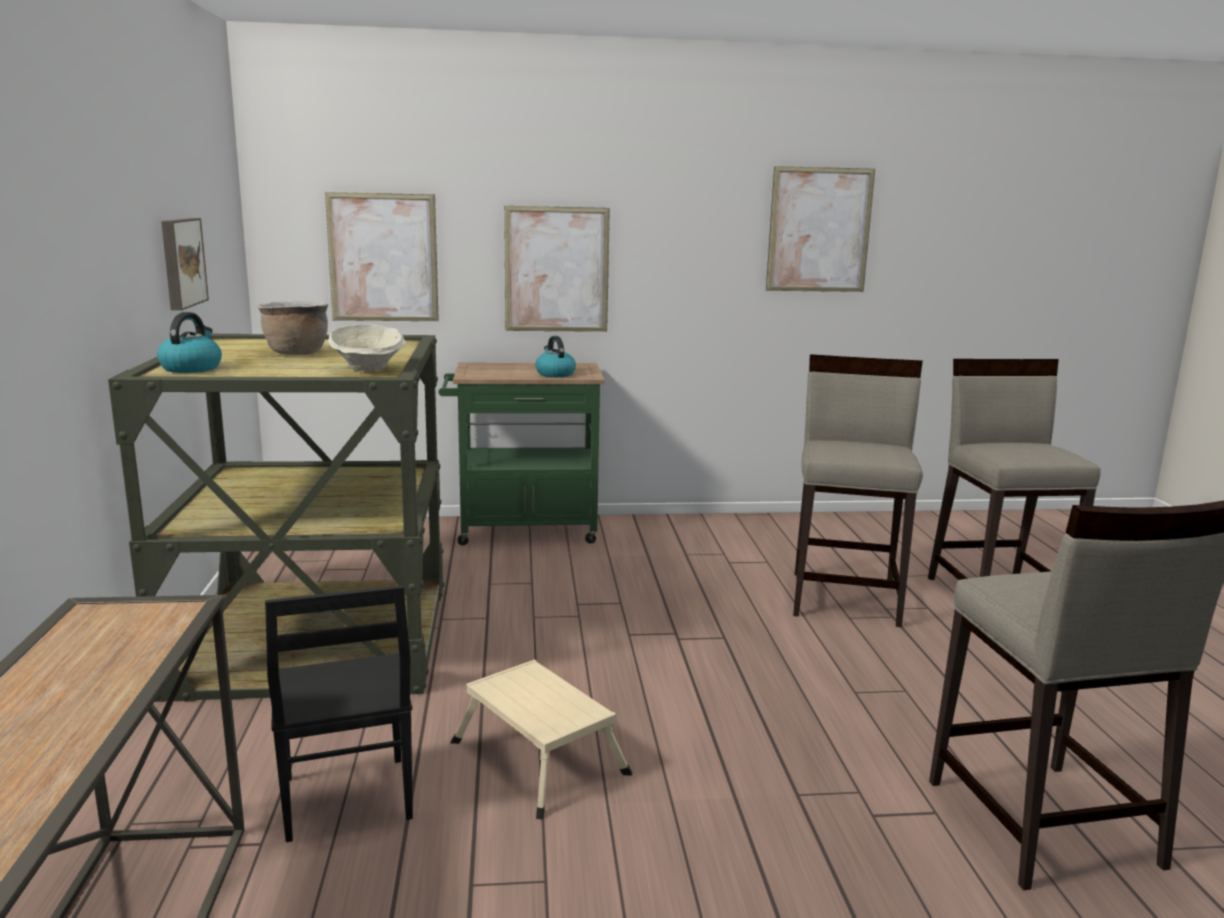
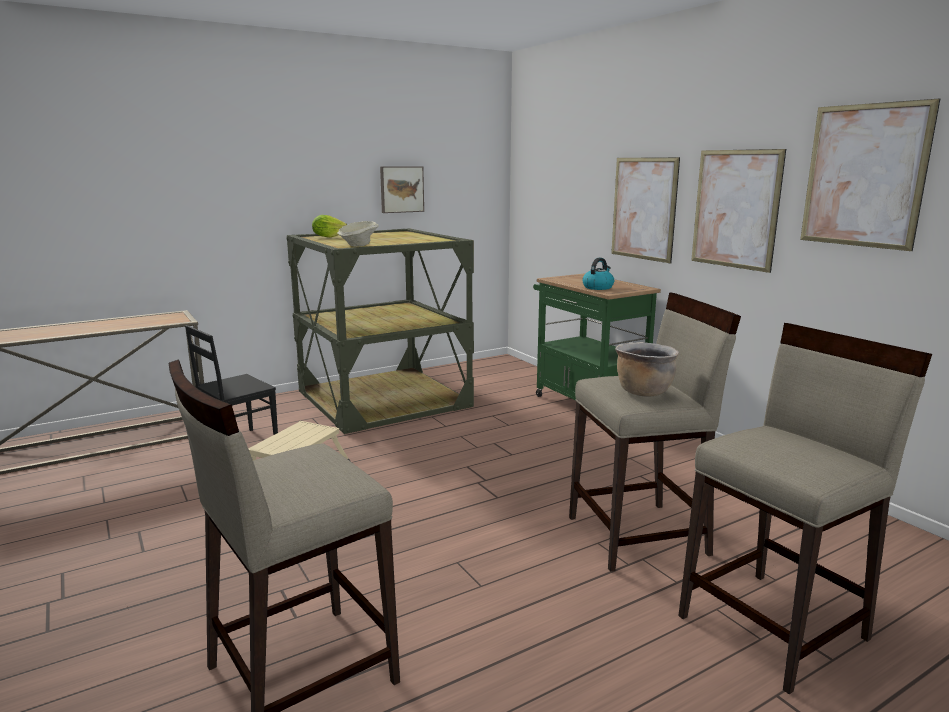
camera: 65 degrees right, 0 degrees up
kettle [157,312,222,373] -> lettuce [312,215,347,237]
brown cooking pot [257,301,328,355] -> brown cooking pot moved to [615,342,679,397]
picture [325,192,439,321] -> picture moved to [691,149,786,273]

